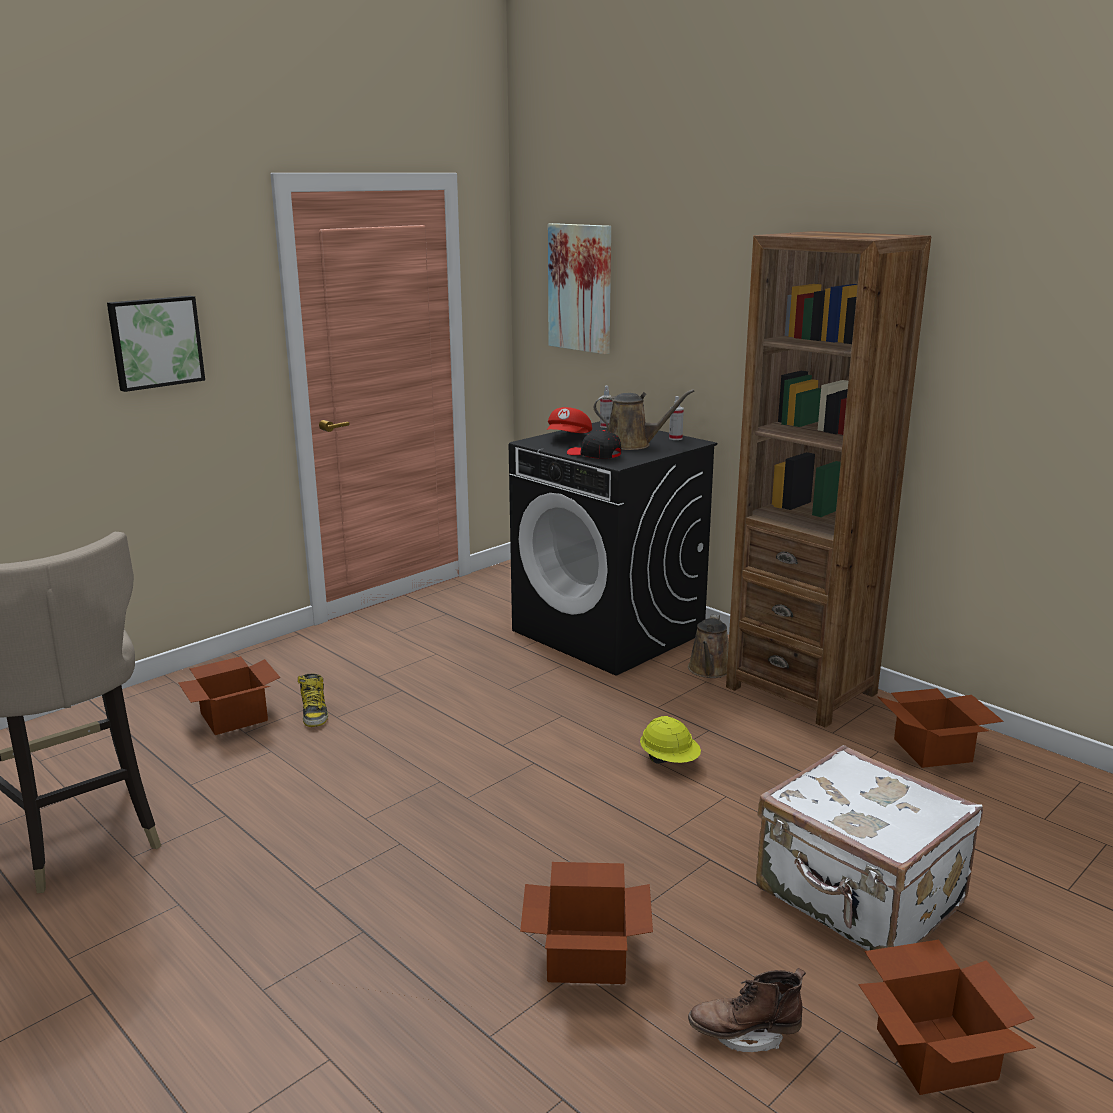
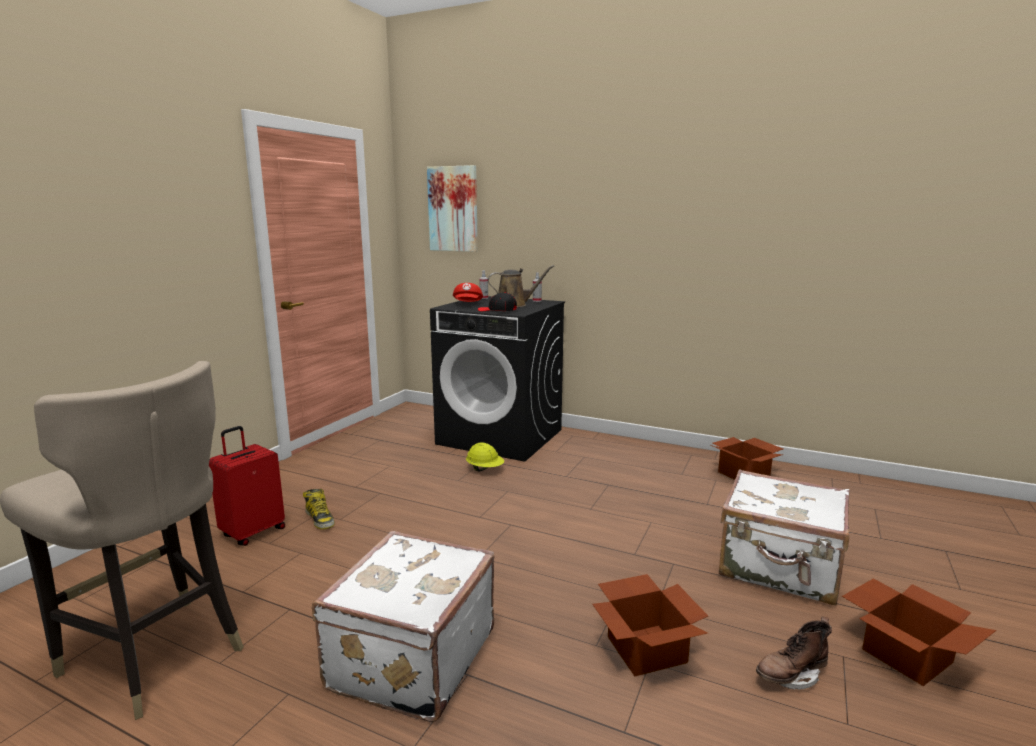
camera: 20 degrees left, 5 degrees down
picture [107,296,205,392] -> none
cardboard box [178,656,281,735] -> red suitcase [209,426,285,546]
yellow hard hat [640,716,701,764] -> yellow hard hat moved to [466,442,504,472]
brown watering can [688,615,729,678] -> none
brown bookcase [726,231,931,728] -> none
none -> white suitcase [312,531,495,722]

